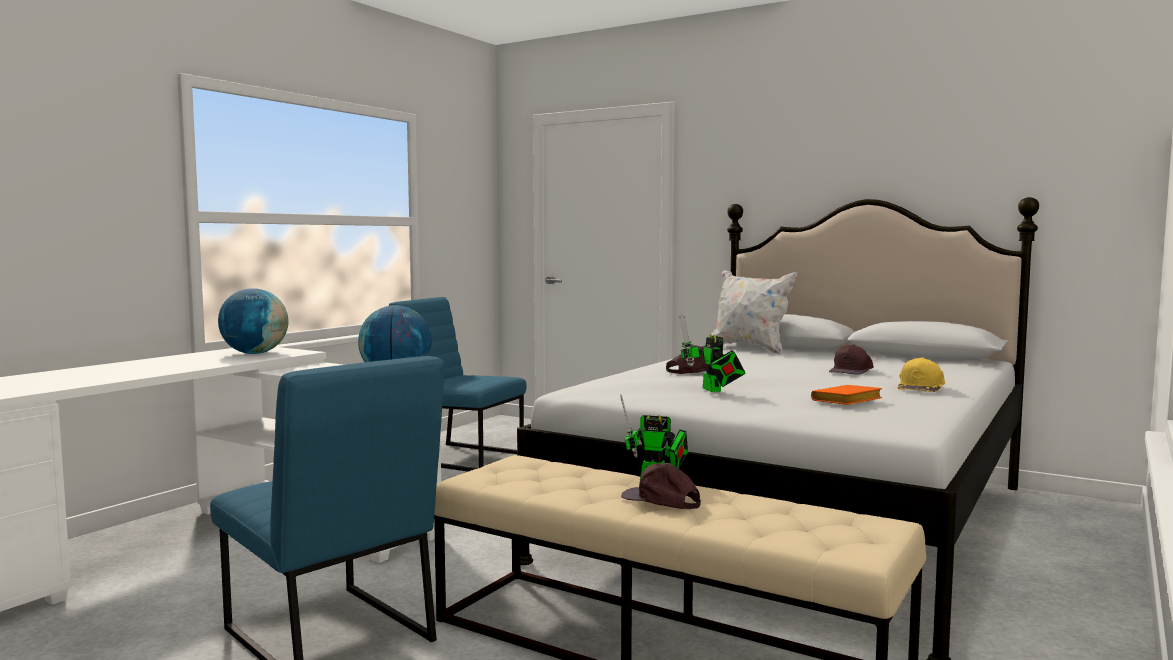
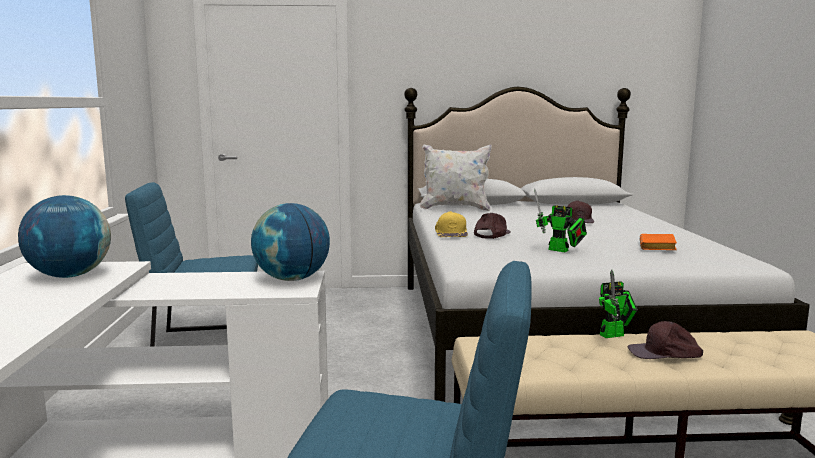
camera: 35 degrees left, 5 degrees up
yellow cap [897,357,945,392] -> yellow cap moved to [435,211,468,237]

